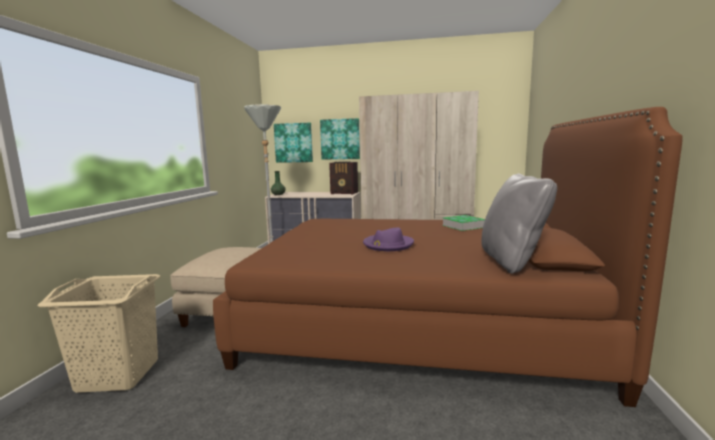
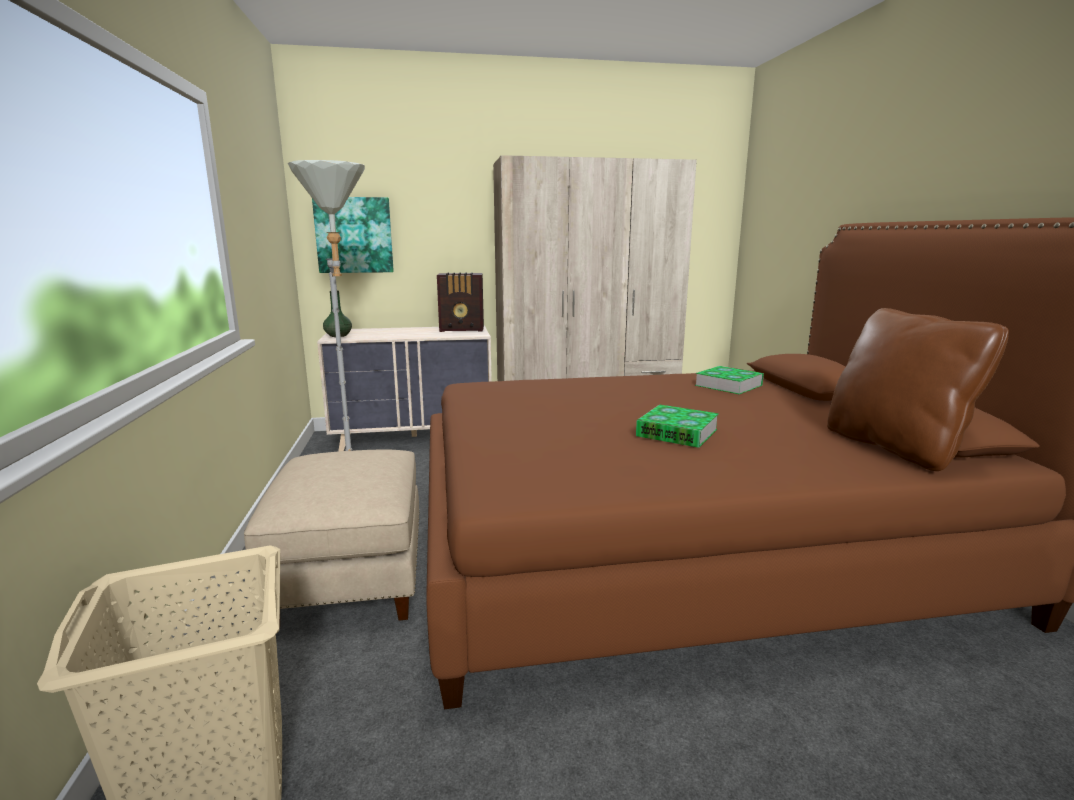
camera: 20 degrees left, 5 degrees up
picture [320,118,360,160] -> none
purple hat [363,228,414,251] -> book [636,404,719,448]
grey pillow [482,174,557,274] -> brown pillow [827,308,1009,471]

